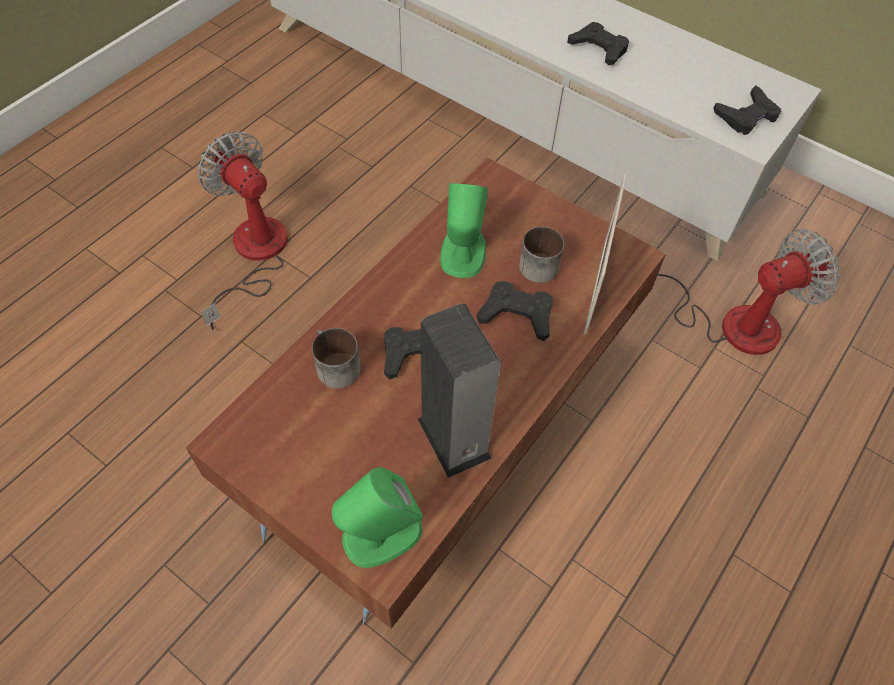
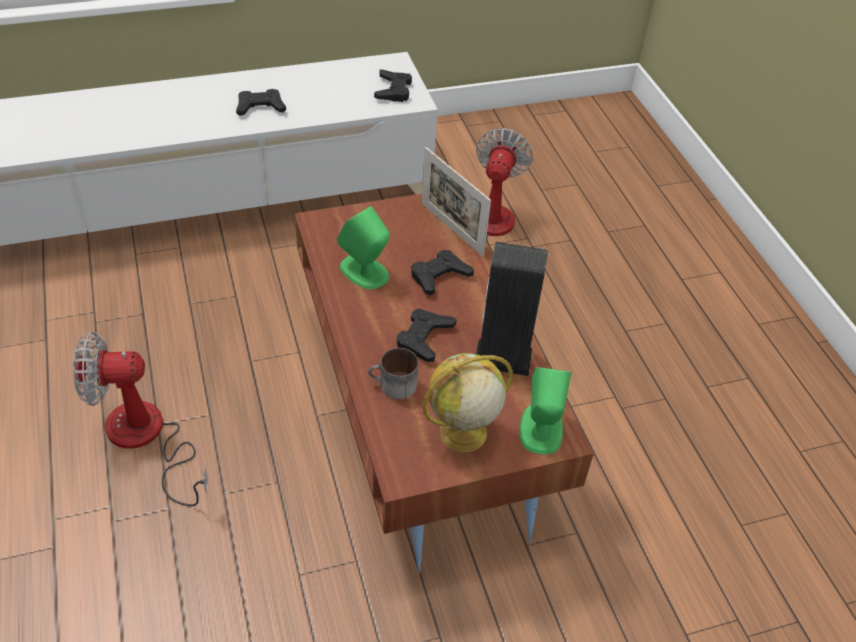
camera: 55 degrees left, 10 degrees down
mug [519,226,564,283] -> none
none -> globe [422,353,513,452]

